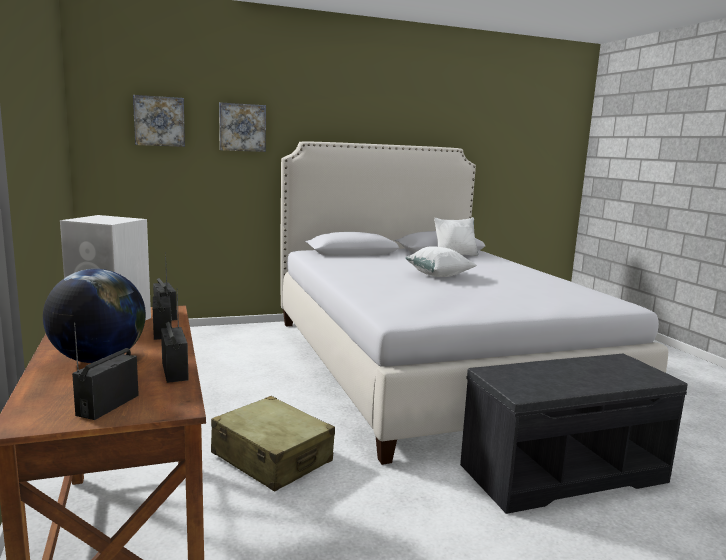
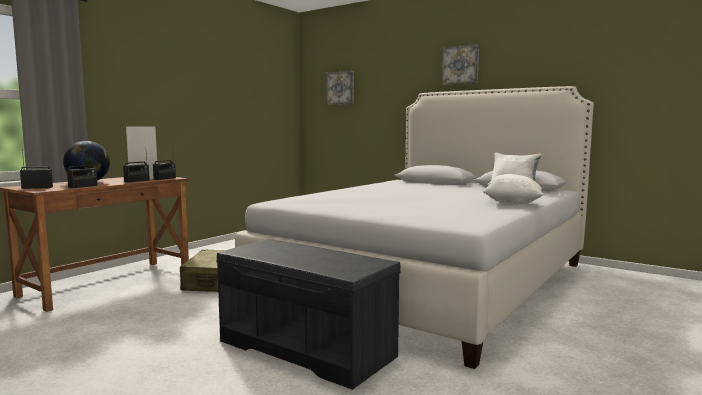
camera: 55 degrees right, 5 degrees down
picture [219,102,266,152] -> picture moved to [442,44,479,85]
white pillow [405,246,477,277] -> white pillow moved to [483,174,544,204]

